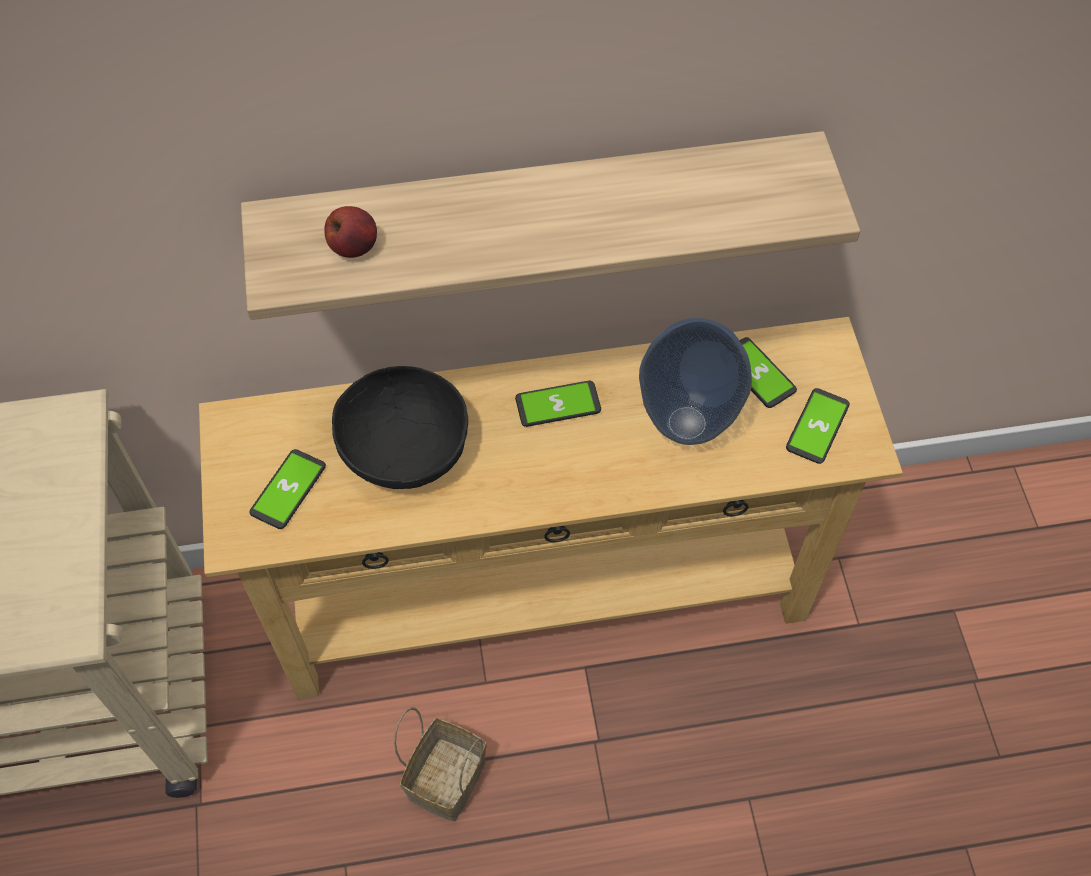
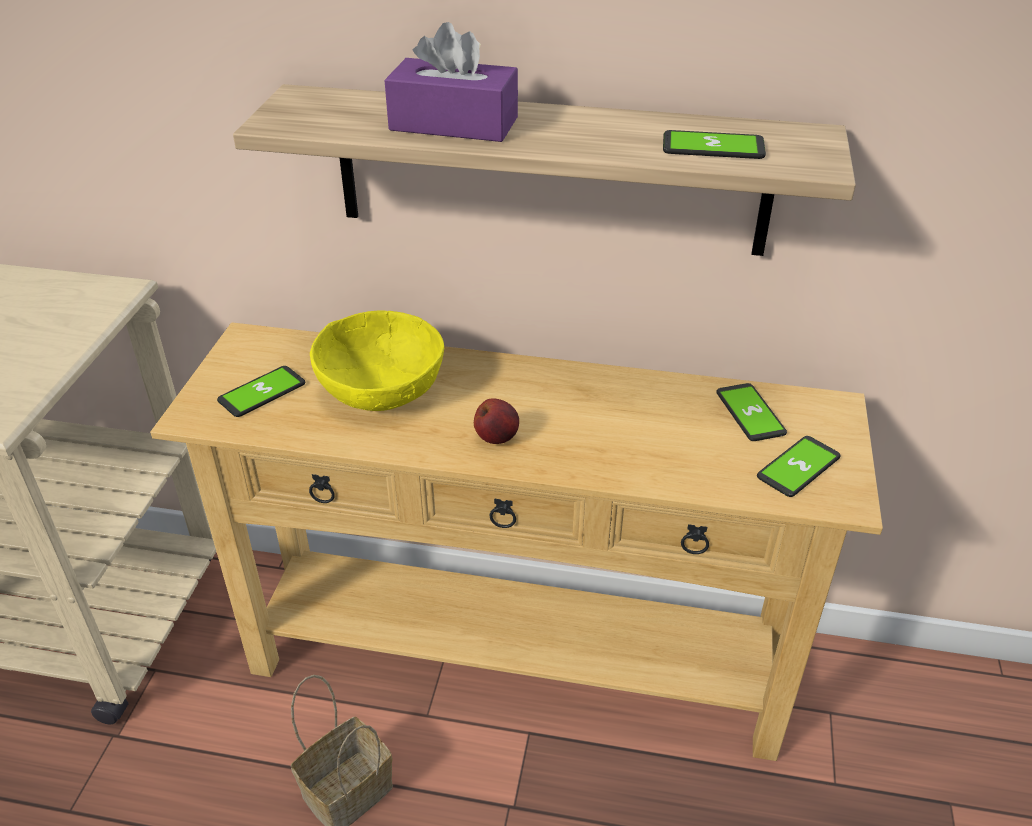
camera: 20 degrees right, 20 degrees down
apple [324,206,377,258] -> apple moved to [474,398,519,444]
black bowl [332,366,468,489] -> yellow bowl [310,311,444,411]
phone [515,381,601,427] -> phone moved to [663,130,766,159]
vase [639,318,752,445] -> none
none -> purple tissue box [384,22,518,142]

